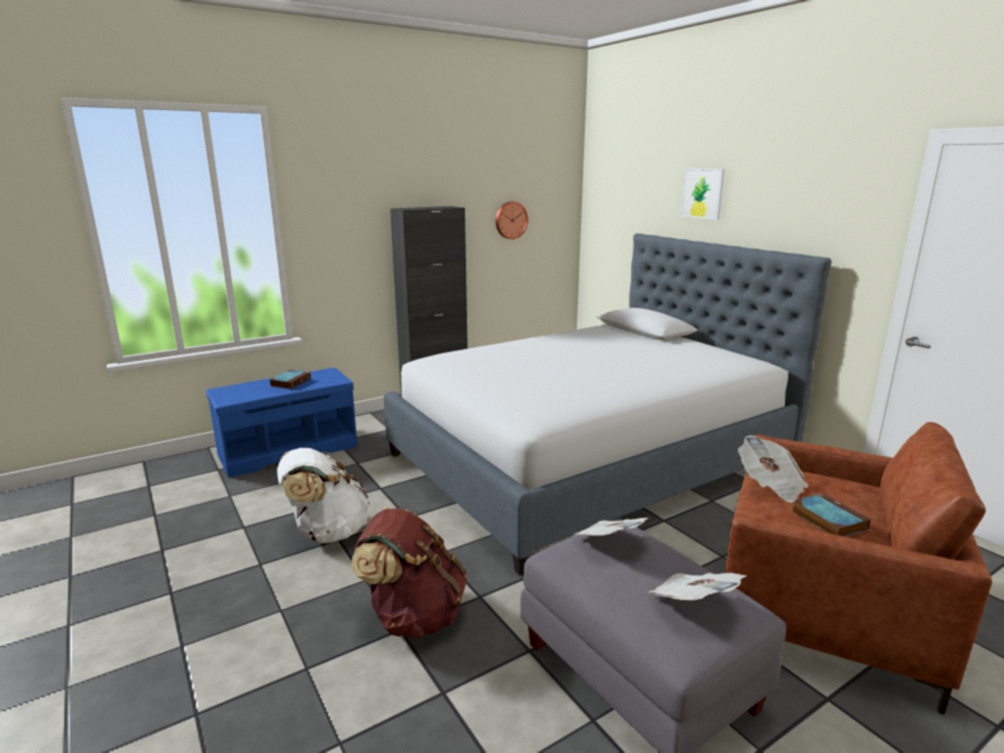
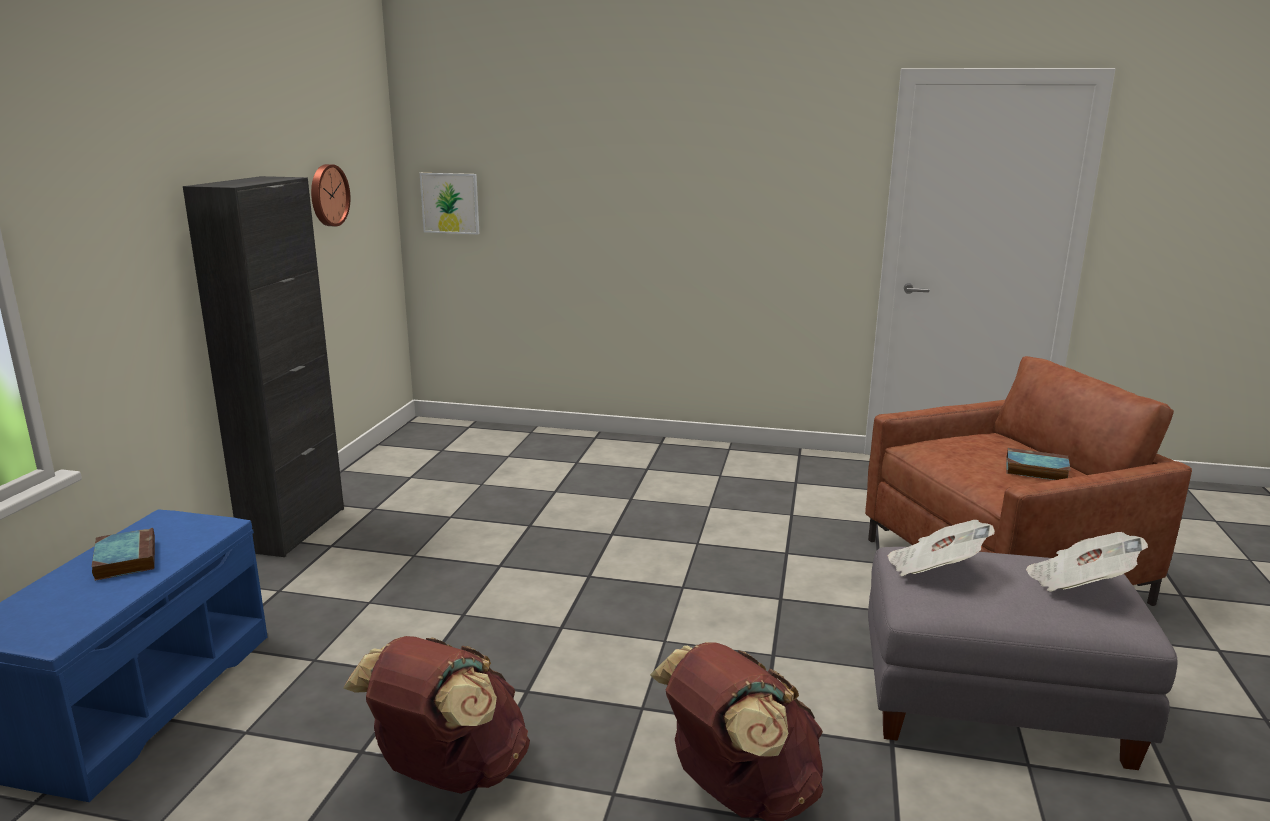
camera: 45 degrees left, 0 degrees up
white backpack [277,448,370,543] -> brown backpack [343,636,530,794]
bed [384,233,831,575] -> none
picture [680,168,725,220] -> picture moved to [420,173,479,234]
newspaper [738,435,809,503] -> none

